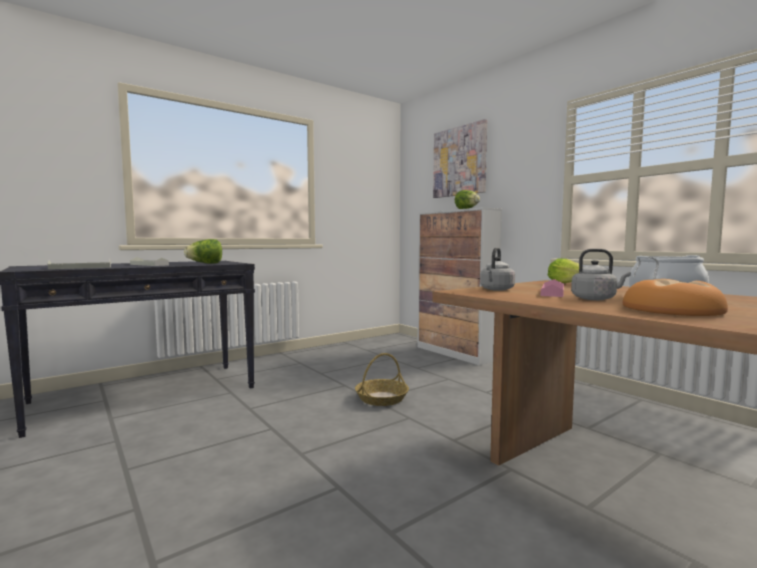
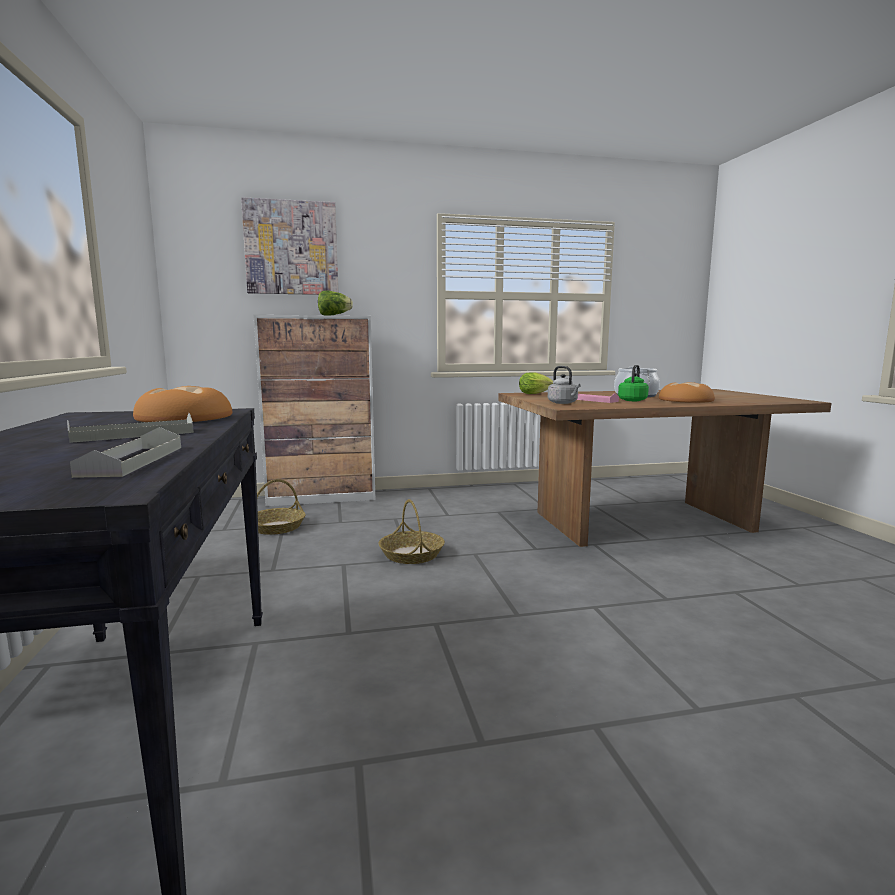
camera: 65 degrees left, 5 degrees up
lettuce [184,239,222,264] -> bread [133,386,232,422]
grey kettle [571,249,631,300] -> green kettle [618,365,649,401]
none -> basket [257,479,306,535]

